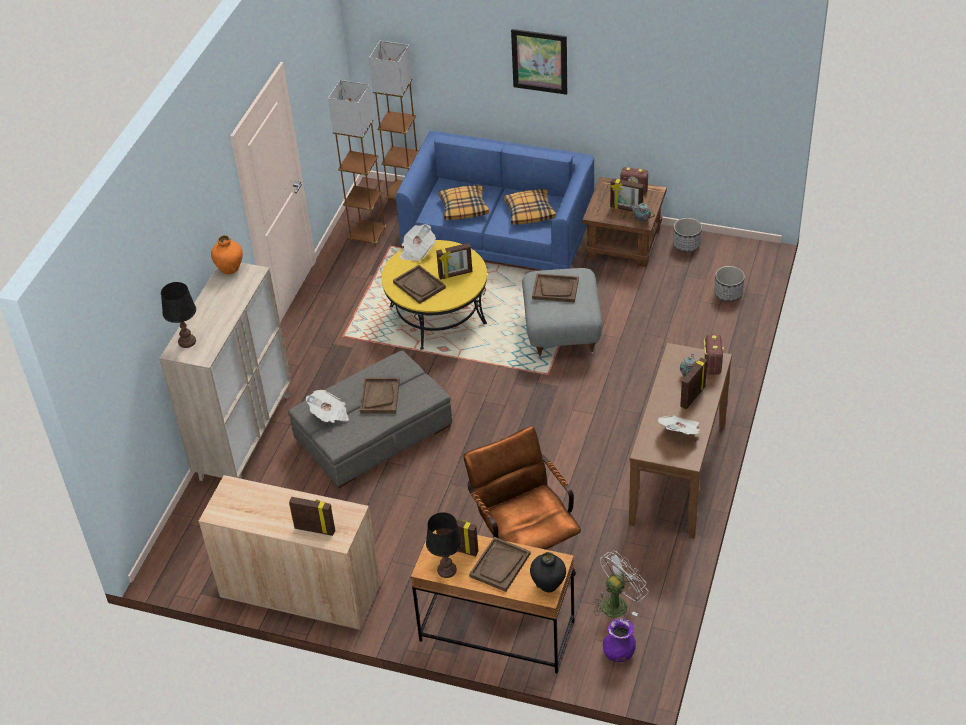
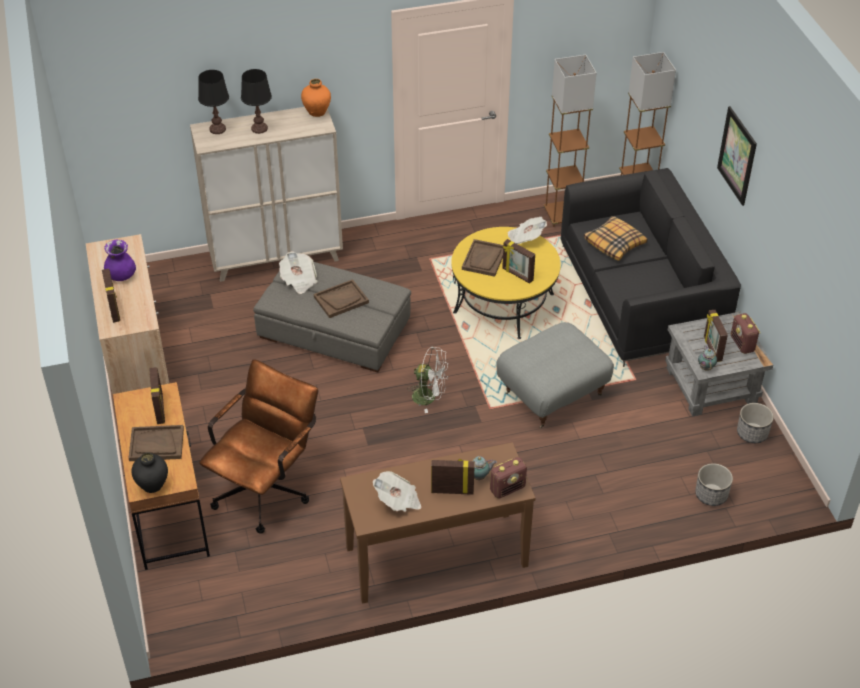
camera: 55 degrees right, 0 degrees up
blue sofa [396,131,594,270] -> black sofa [561,168,741,367]
black table lamp [426,512,462,578] -> black table lamp moved to [241,69,272,134]
pillow [503,189,556,225] -> none
brown tray [532,274,579,303] -> none
brown side table [582,177,667,267] -> grey side table [665,311,773,417]
white fan [594,551,648,618] -> white fan moved to [407,346,448,413]
purple vase [603,618,636,662] -> purple vase moved to [104,240,136,281]

